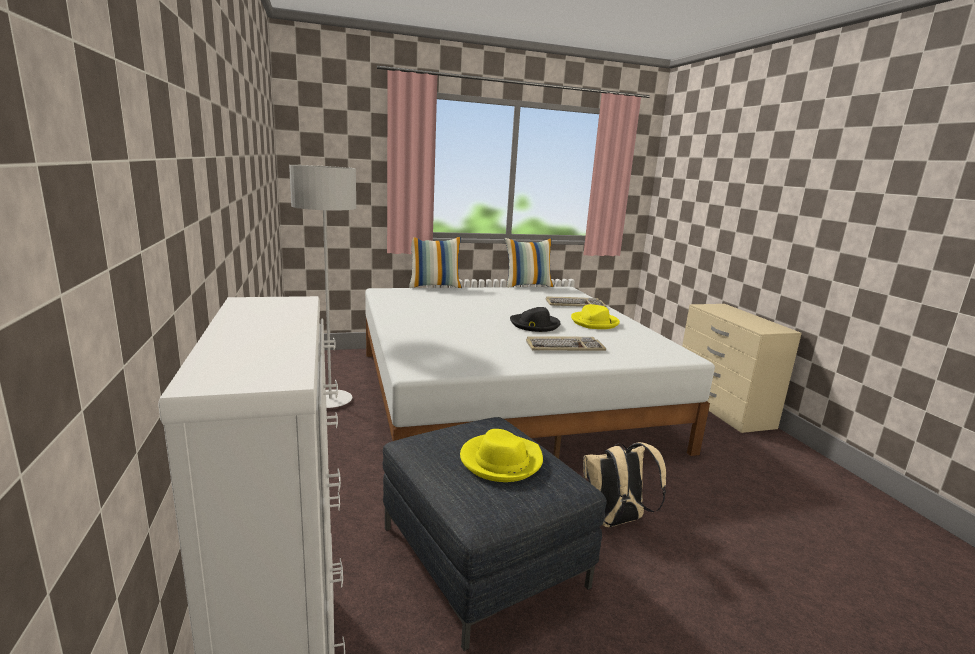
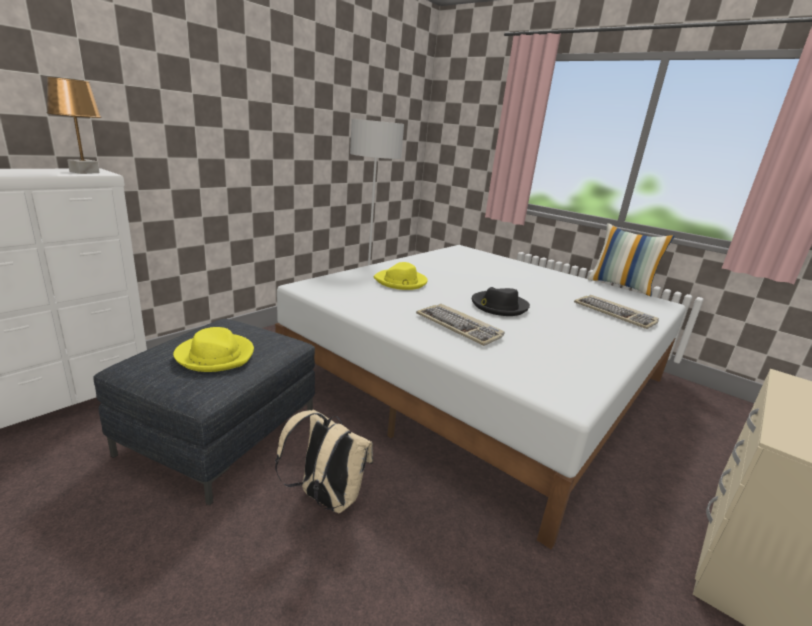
camera: 55 degrees right, 5 degrees up
pillow [409,237,462,288] -> none
yellow hat [571,304,620,329] -> yellow hat moved to [374,262,428,290]
none -> brown table lamp [47,77,101,174]

